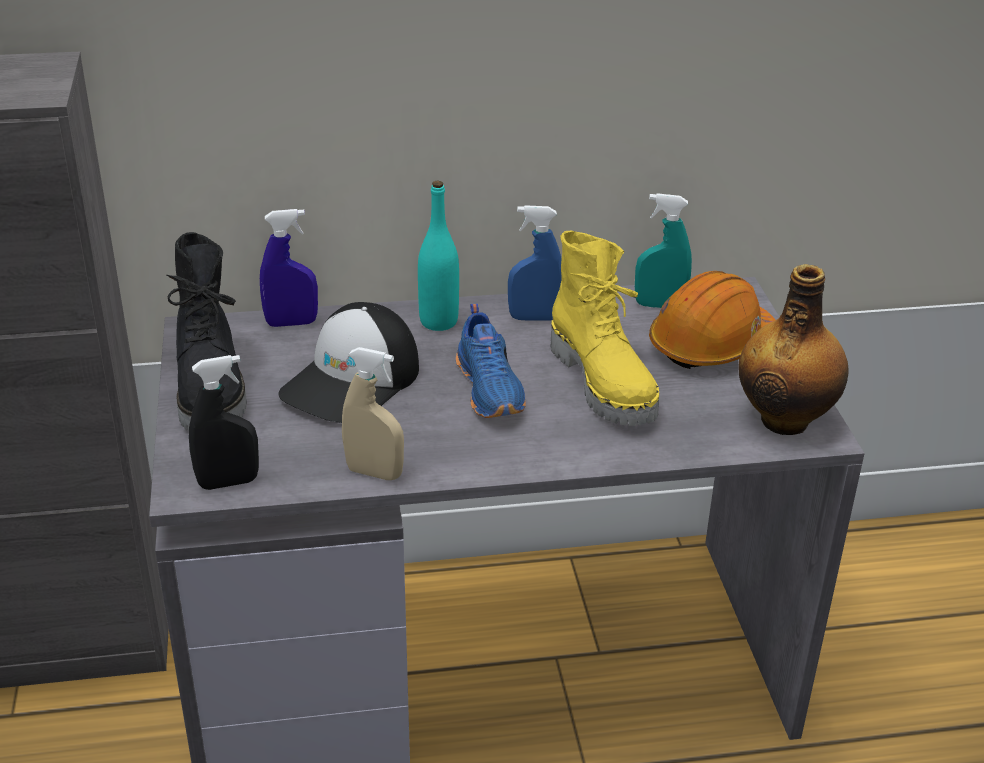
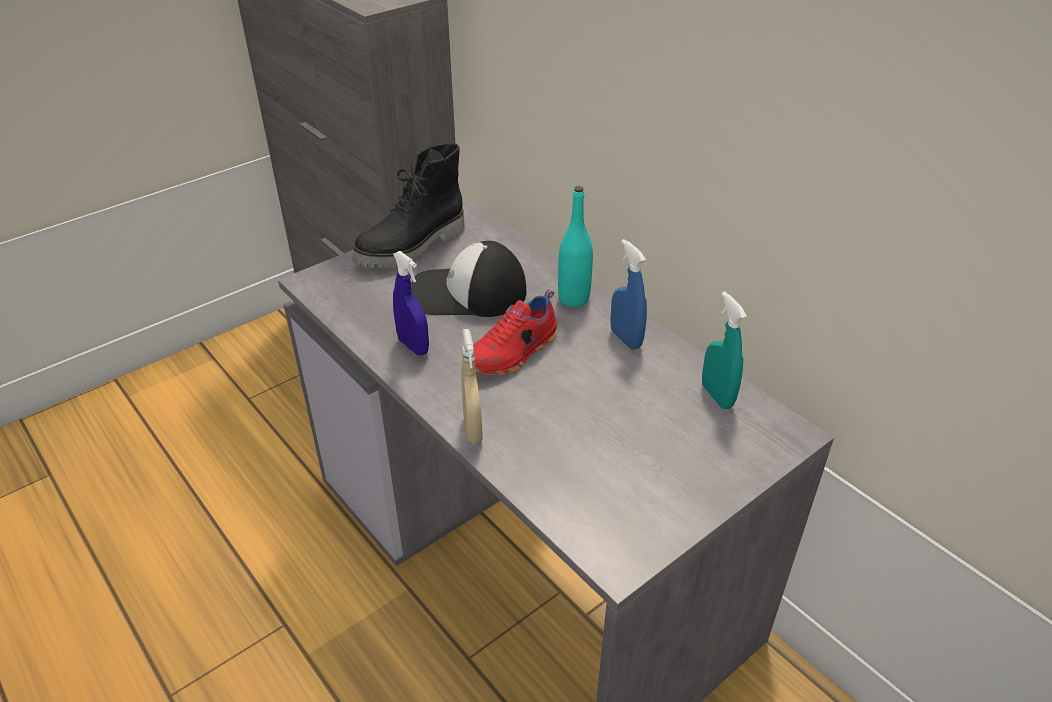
camera: 60 degrees right, 5 degrees up
black spray bottle [189,355,259,490] -> none
blue spray bottle [260,209,318,327] -> blue spray bottle moved to [393,251,429,355]
beige spray bottle [342,347,404,480] -> beige spray bottle moved to [461,329,483,444]
blue shoe [456,304,526,418] -> red shoe [473,289,558,376]
yellow boot [550,231,659,426] -> none
orange hard hat [649,271,775,369] -> none
bottle [738,264,848,435] -> none

